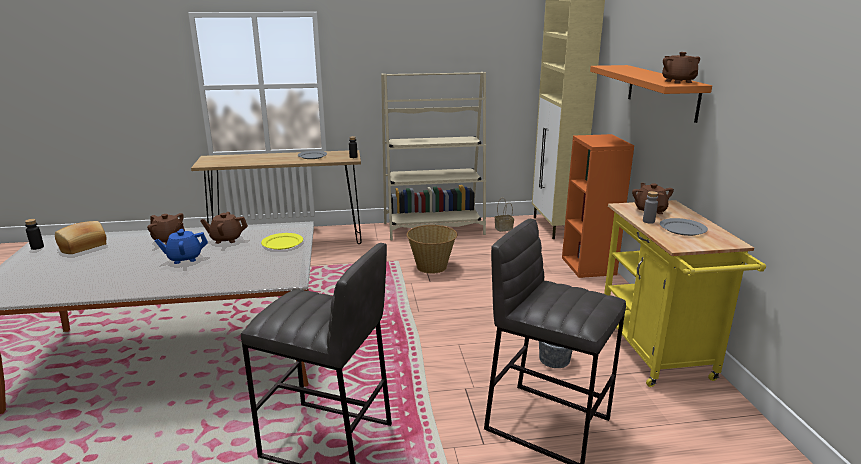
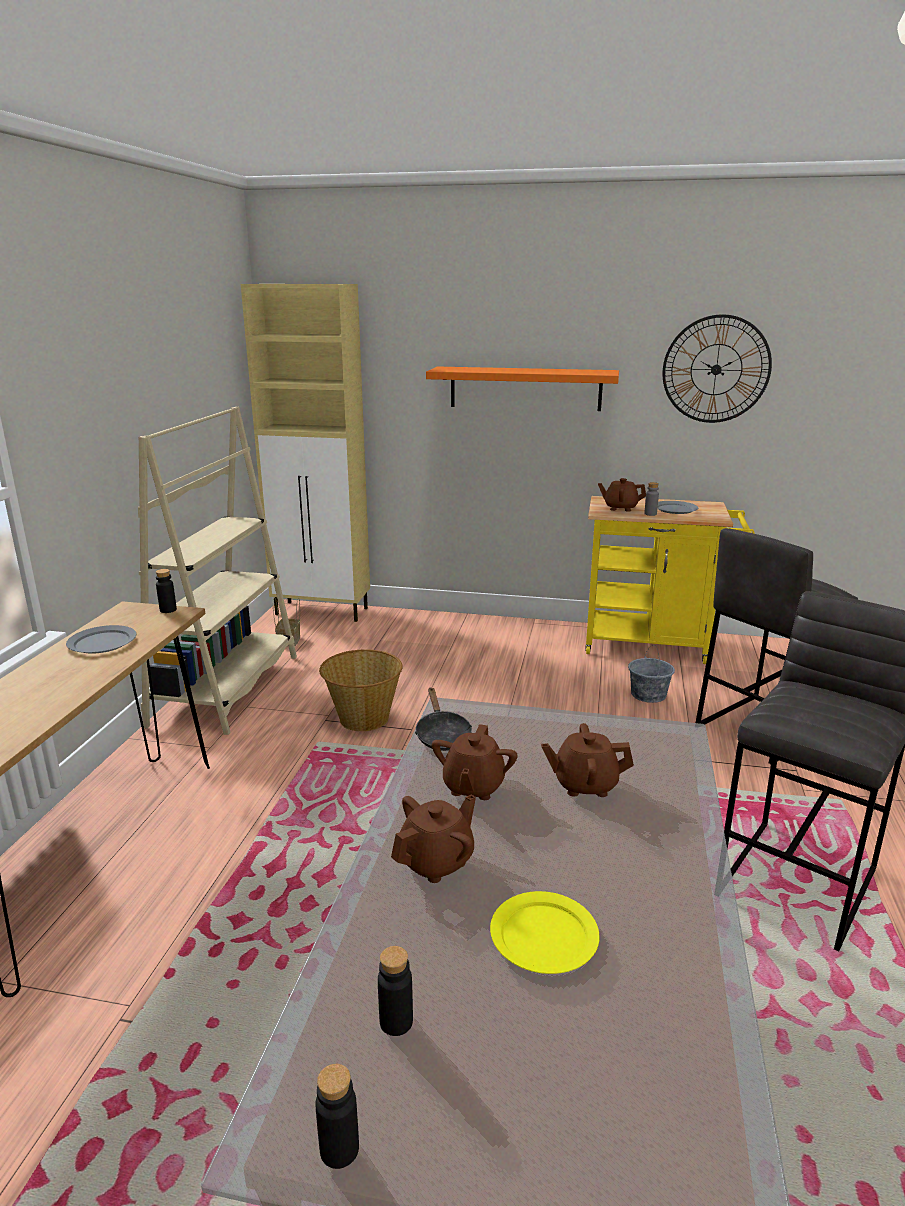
camera: 70 degrees left, 0 degrees up
bread [55,221,106,254] -> black bottle [378,946,413,1036]
blue teapot [155,229,208,264] -> none
yellow plate [261,233,303,250] -> yellow plate moved to [490,891,600,974]
orange bookcase [562,134,634,278] -> none
brown teapot [662,52,700,84] -> brown teapot moved to [541,723,634,797]
none -> black frying pan [415,687,472,751]
none -> wall clock [662,314,772,423]

